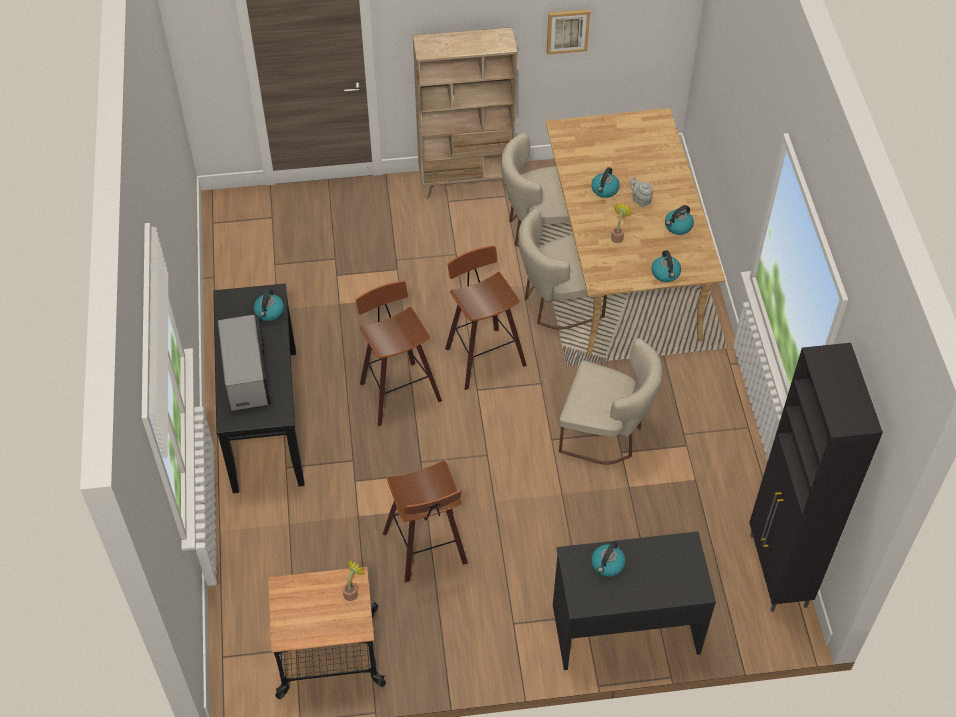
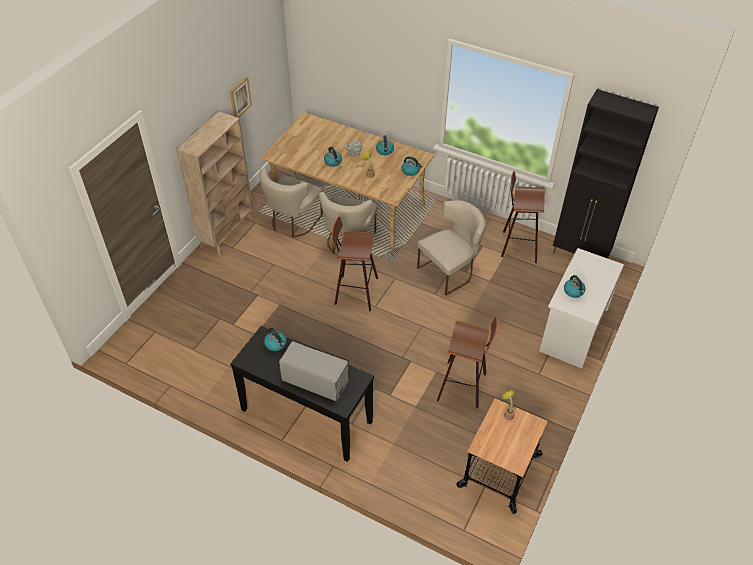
camera: 55 degrees left, 5 degrees down
stool [356,281,442,426] -> stool moved to [501,171,545,263]
black desk [553,531,716,670] -> white desk [539,248,624,369]

